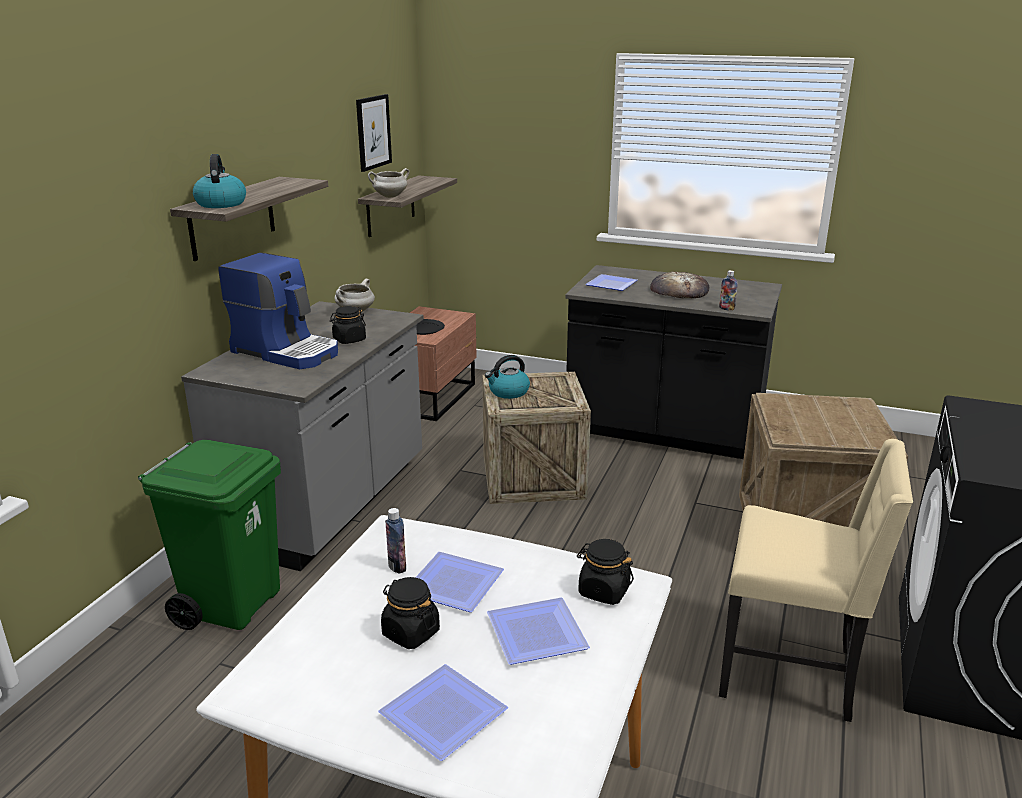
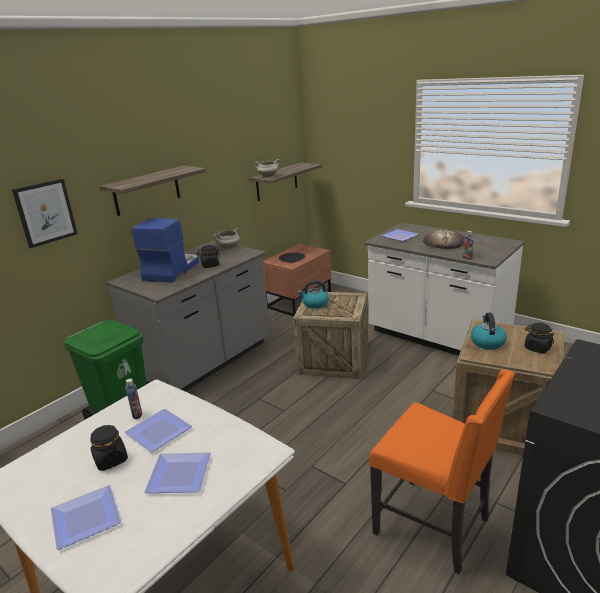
camera: 20 degrees right, 0 degrees up
kettle [193,154,246,208] -> kettle moved to [471,313,507,350]
coffee machine [218,252,338,369] -> coffee machine turned 120 degrees counterclockwise [131,218,199,283]
picture [356,94,392,172] -> picture moved to [12,179,78,248]
black counter [565,265,782,459] -> white counter [365,223,525,356]
black jar [577,539,634,605] -> black jar moved to [525,323,554,353]
beige chair [719,439,913,722] -> orange chair [369,369,515,574]

